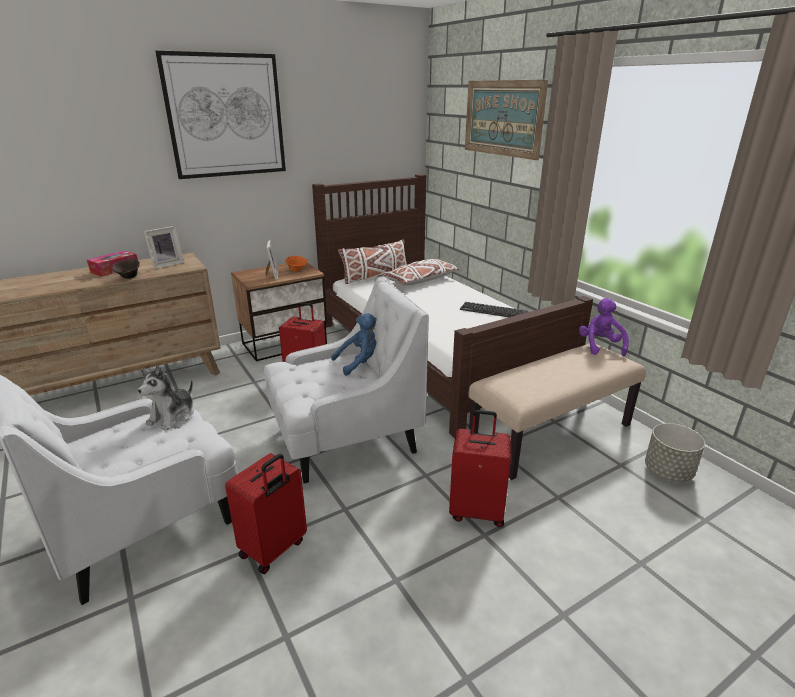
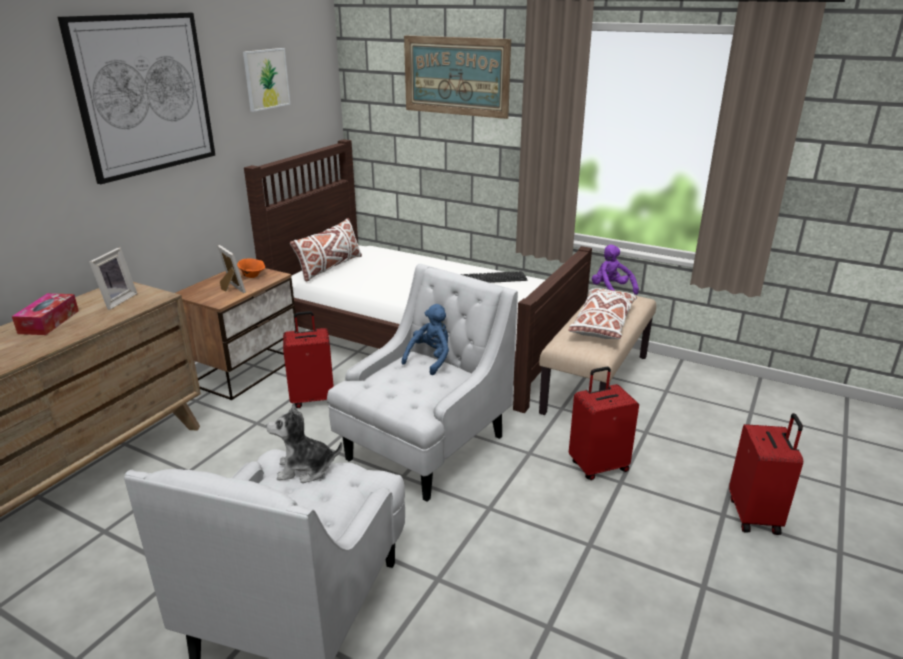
camera: 30 degrees left, 0 degrees up
brown bowl [112,259,140,279] -> none
plush toy [138,365,194,431] -> plush toy turned 90 degrees clockwise [266,403,342,483]
red suitcase [225,453,307,574] -> red suitcase moved to [729,413,803,535]
white pillow [382,259,460,286] -> white pillow moved to [568,288,637,339]
grey planter [645,423,705,482] -> none
none -> picture [243,48,290,112]

